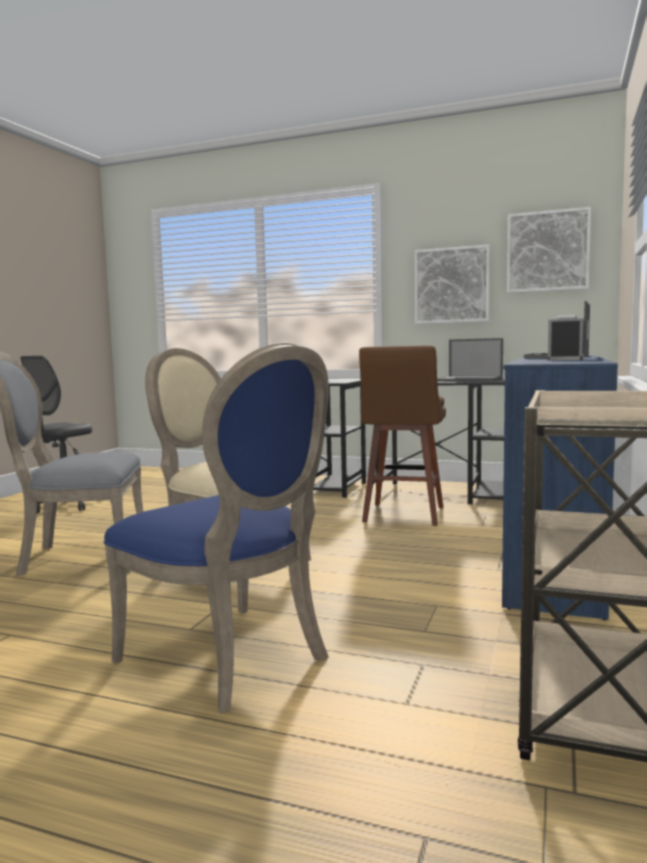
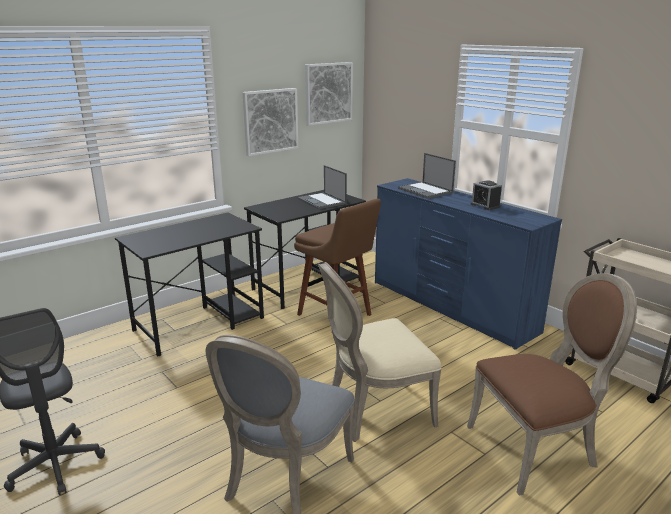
camera: 60 degrees left, 15 degrees up
blue chair [103,343,329,713] -> brown chair [467,273,637,496]
laptop [437,338,503,382] -> laptop turned 90 degrees clockwise [297,165,347,209]

